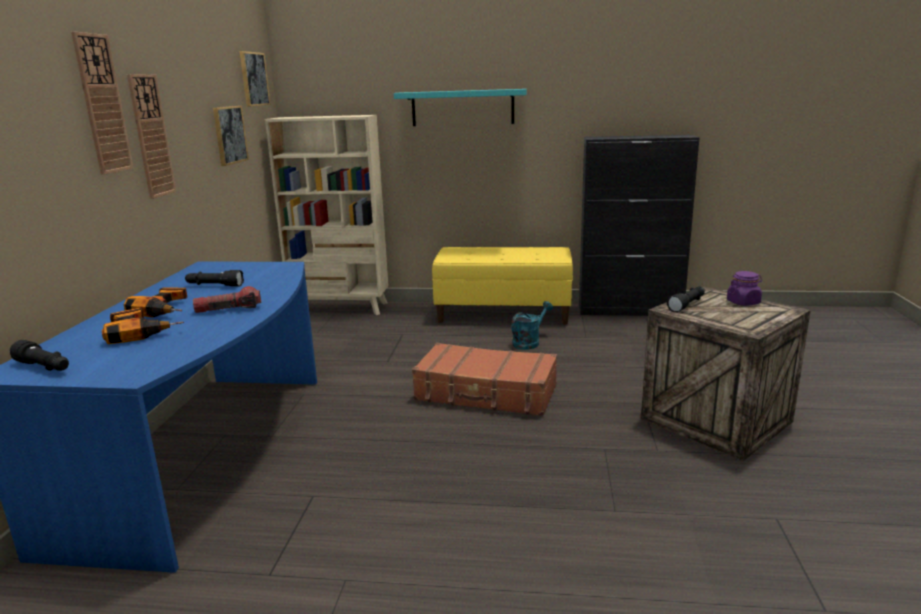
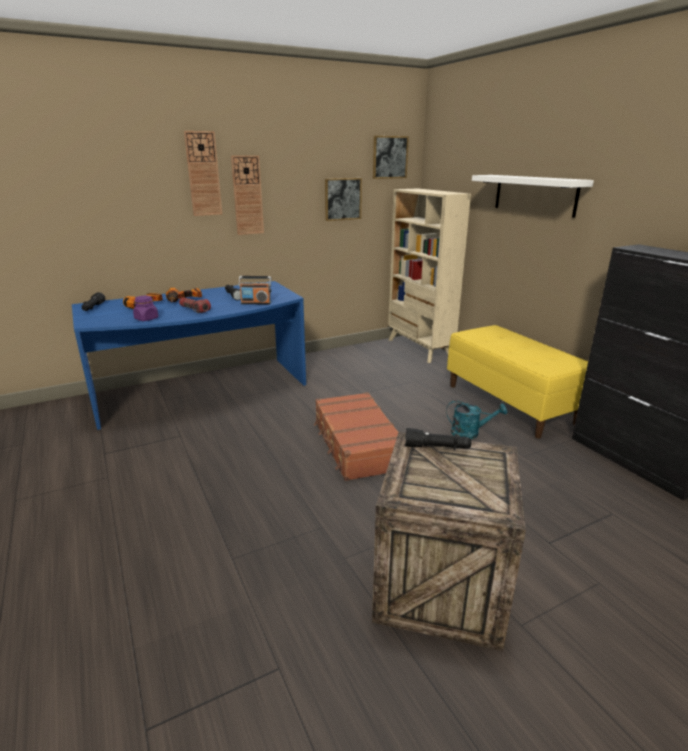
camera: 55 degrees right, 5 degrees up
turquoise shelf [394,89,527,126] -> white shelf [472,175,594,218]
purple jar [727,271,762,306] -> purple jar moved to [133,296,159,321]
none -> radio [239,276,271,305]

